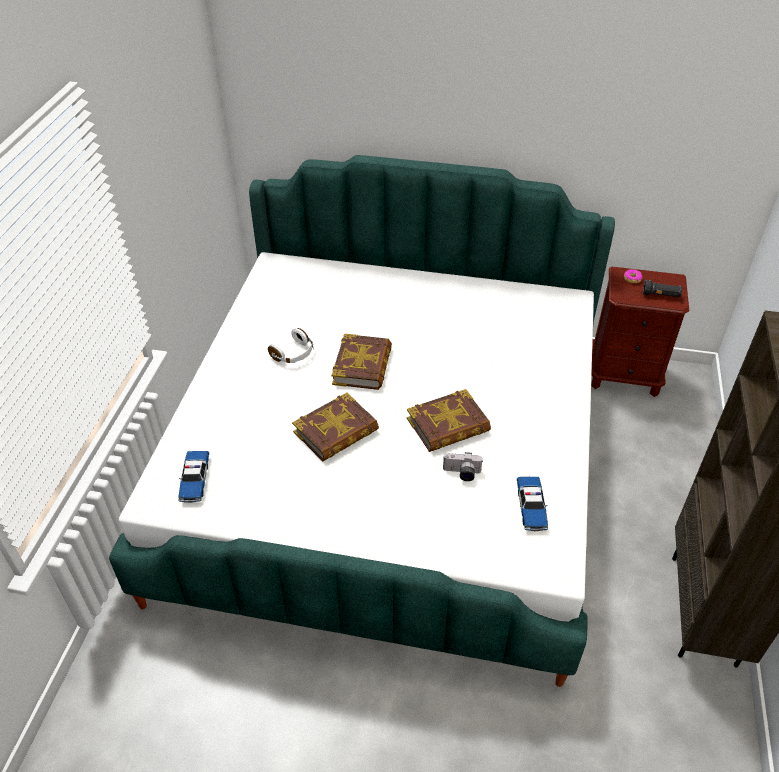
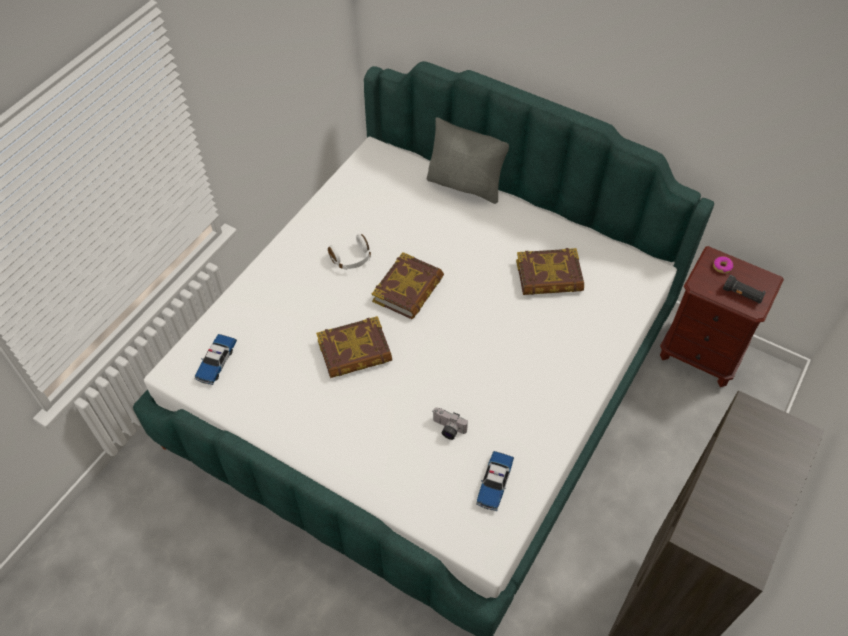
camera: 20 degrees right, 10 degrees up
book [407,389,491,452] -> book moved to [516,248,584,295]
none -> grey pillow [427,117,509,204]

